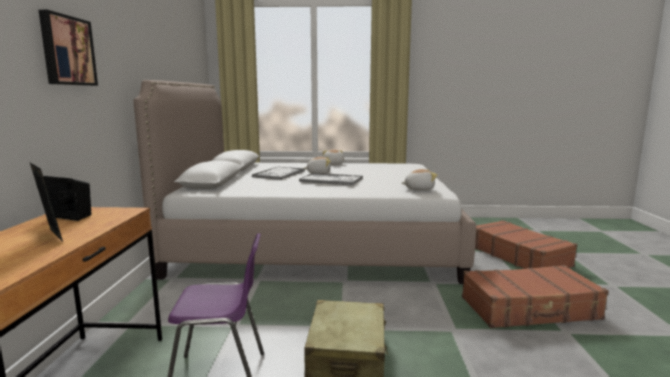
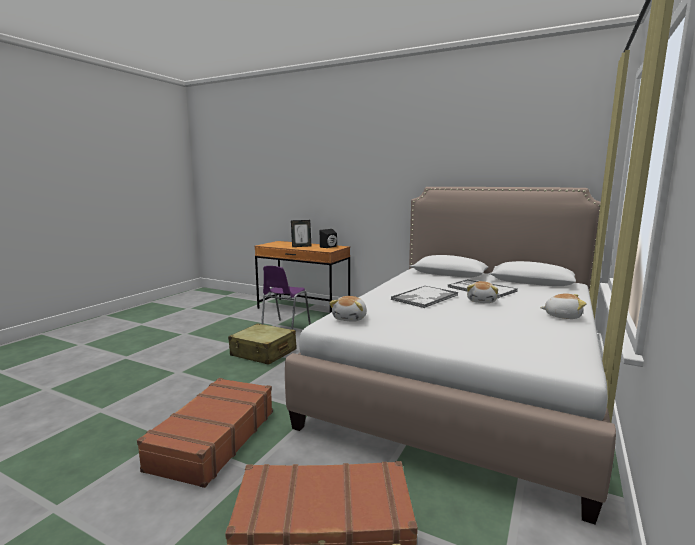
camera: 115 degrees right, 0 degrees up
picture [39,10,98,86] -> none

